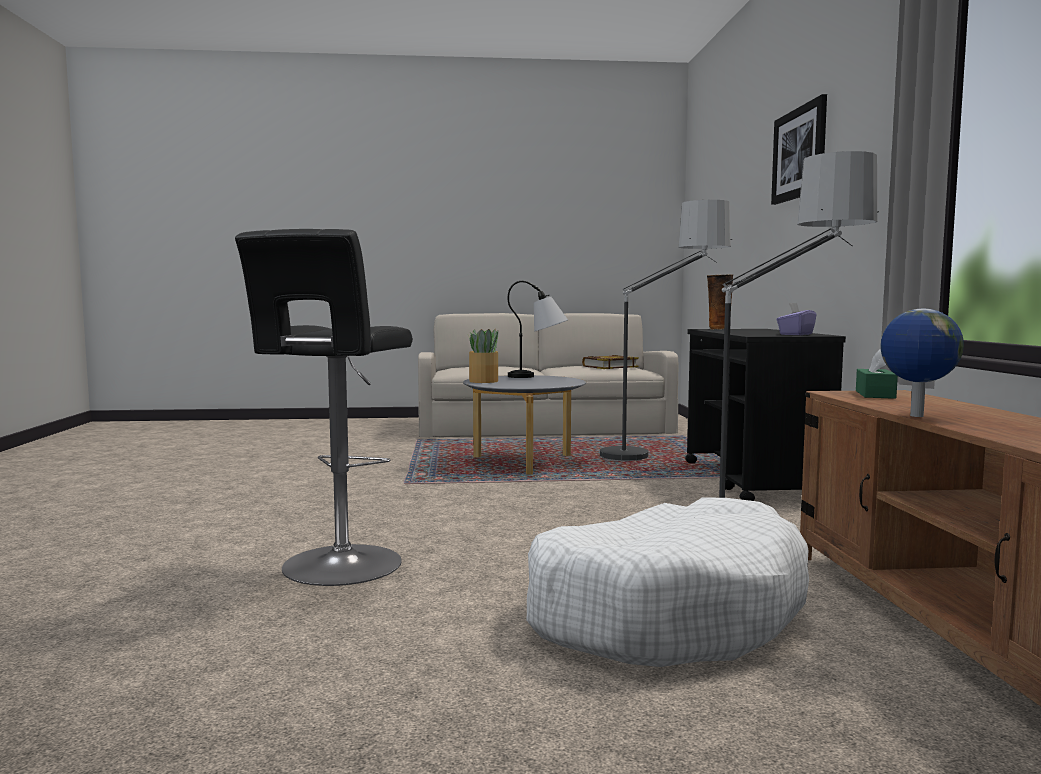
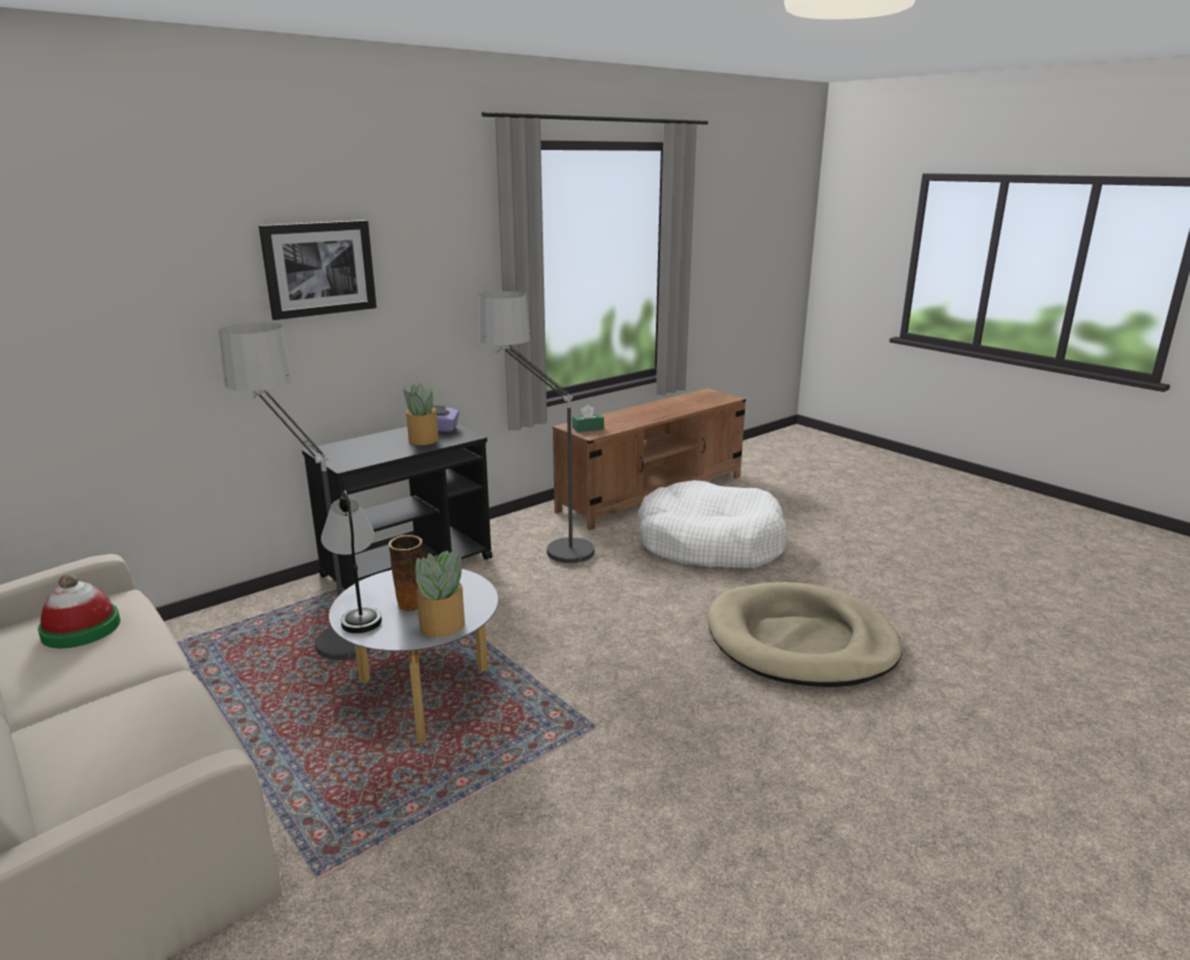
camera: 125 degrees left, 15 degrees up
black stool [235,229,413,586] -> beige dog bed [708,582,902,687]
book [582,355,639,369] -> hat [38,574,120,648]
vase [707,274,733,330] -> vase moved to [388,535,423,612]
globe [880,308,964,417] -> none
none -> potted plant [404,383,439,445]

